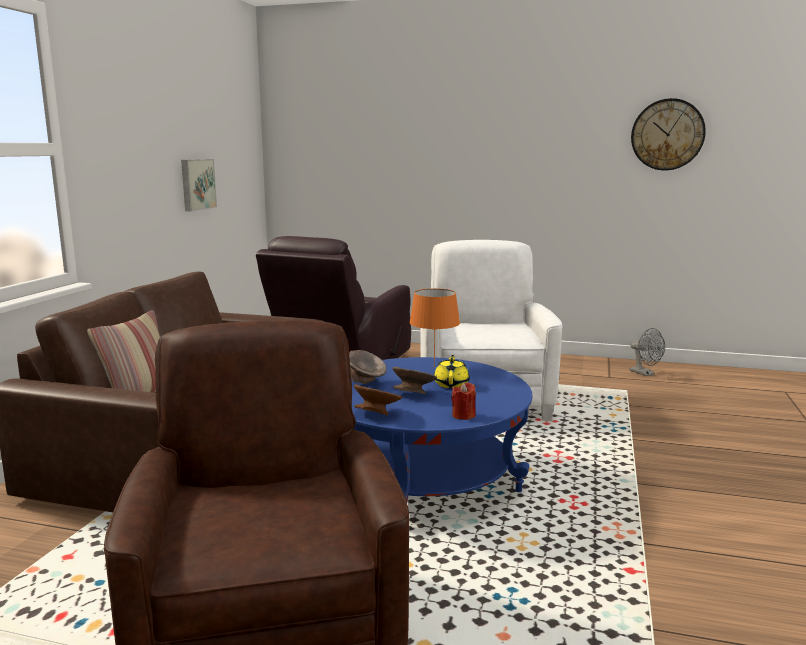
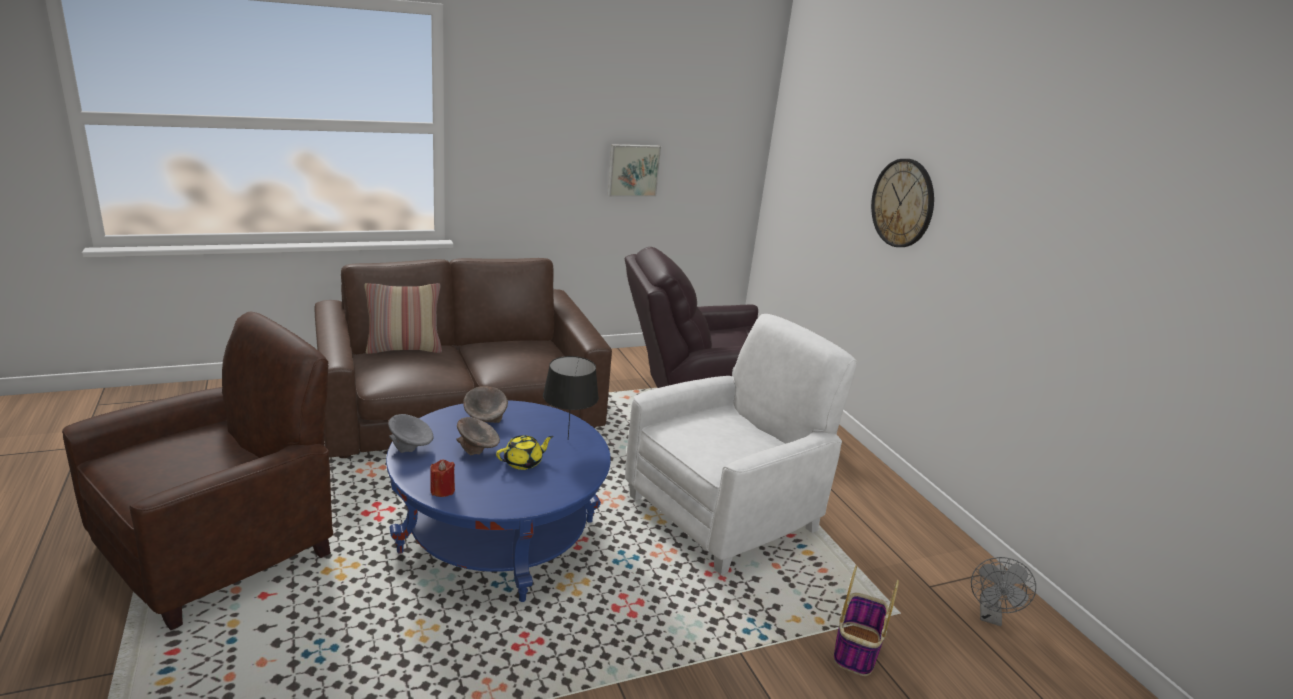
camera: 50 degrees right, 10 degrees up
brown bowl [354,384,402,415] -> grey bowl [388,414,434,453]
orange table lamp [409,288,460,367] -> black table lamp [543,356,599,439]
wall clock [631,98,706,171] -> wall clock moved to [871,159,934,247]
none -> basket [834,565,899,676]

